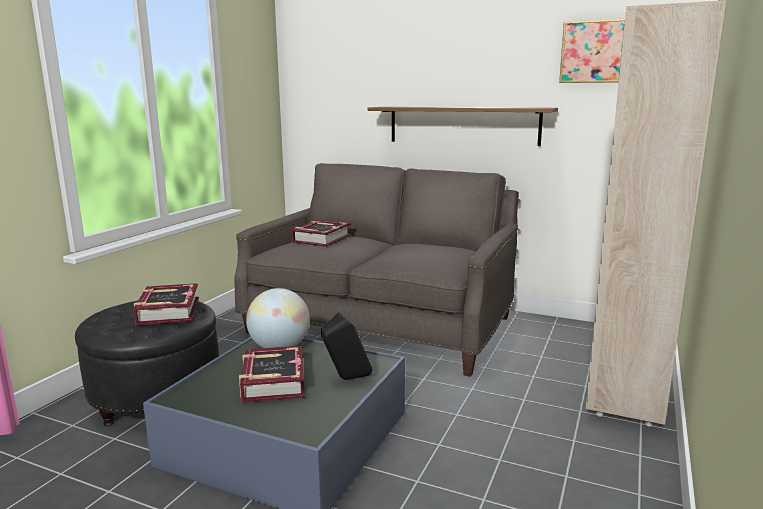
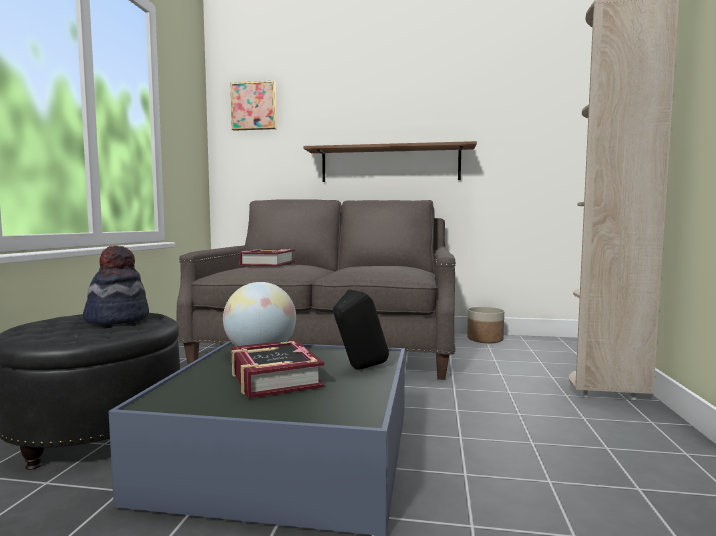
camera: 15 degrees left, 10 degrees down
book [133,283,199,325] -> hat [83,246,149,325]
picture [559,19,625,83] -> picture moved to [230,81,277,131]
none -> planter [467,307,504,343]

